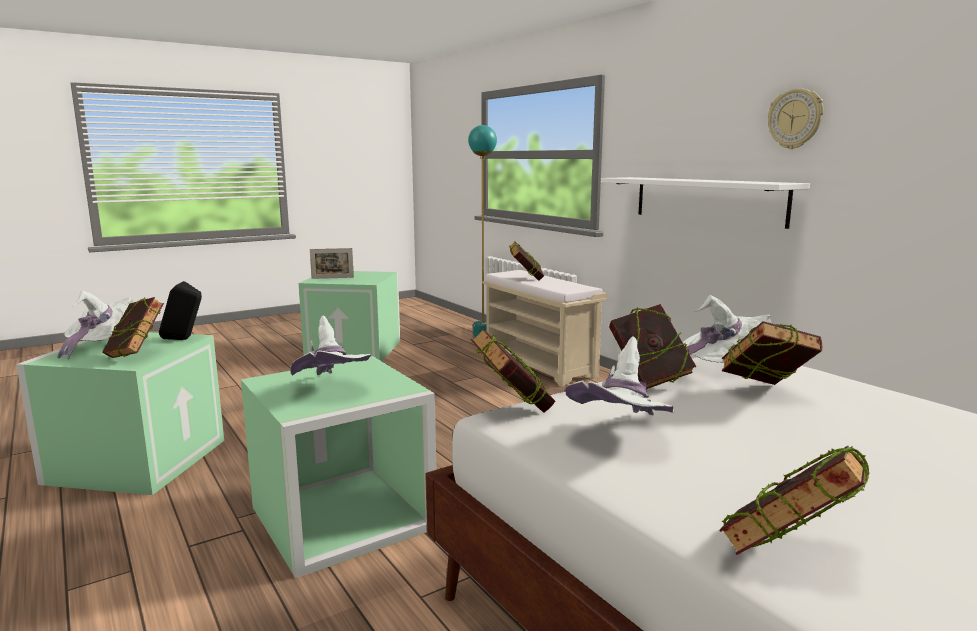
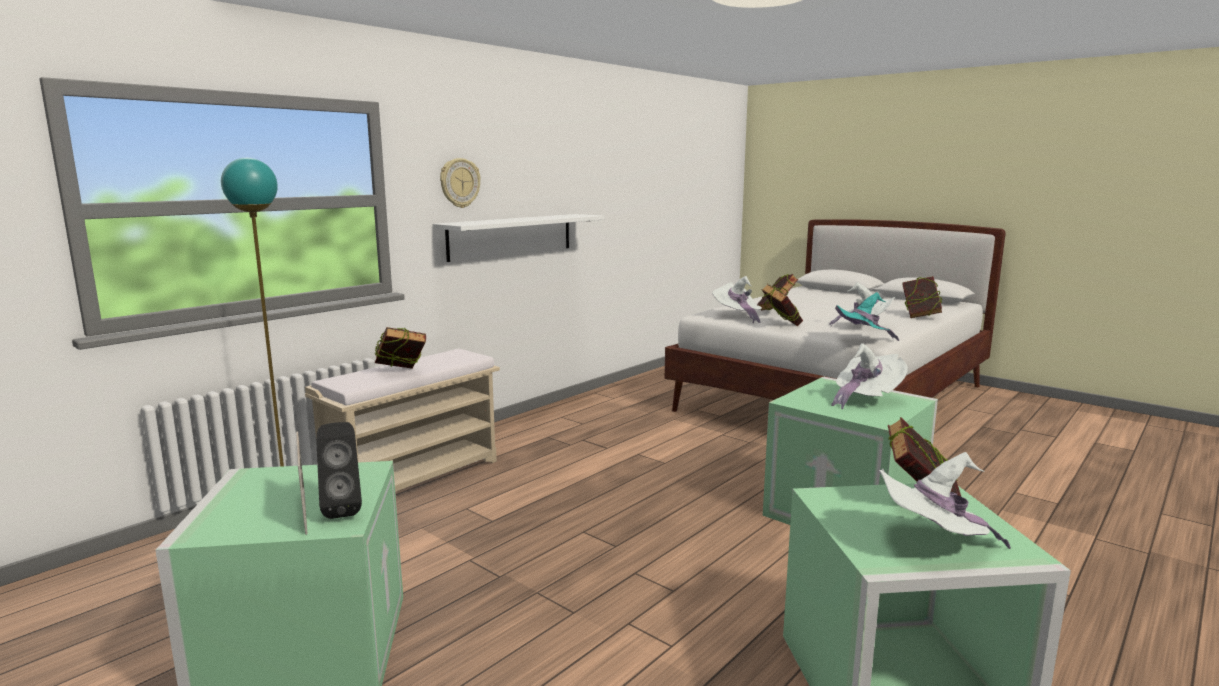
camera: 105 degrees left, 0 degrees up
black speaker [159,281,202,340] -> black speaker moved to [316,422,362,519]
book [471,328,556,413] -> turquoise hat [835,292,899,341]
wall clock [768,88,824,149] -> wall clock moved to [440,158,481,208]

